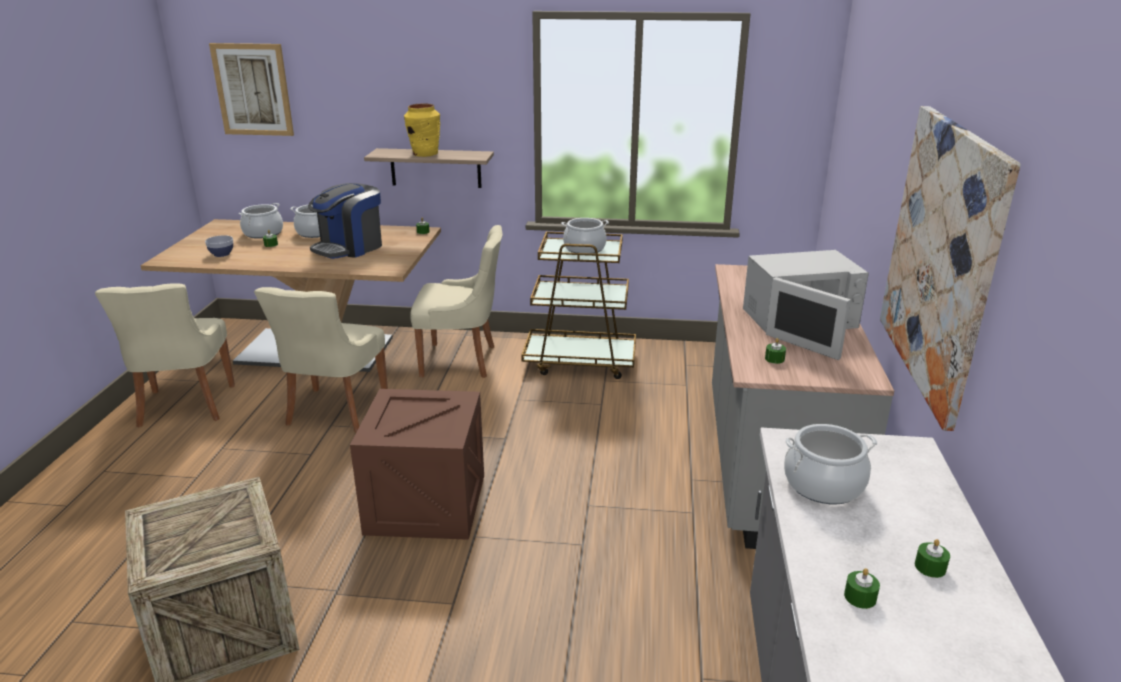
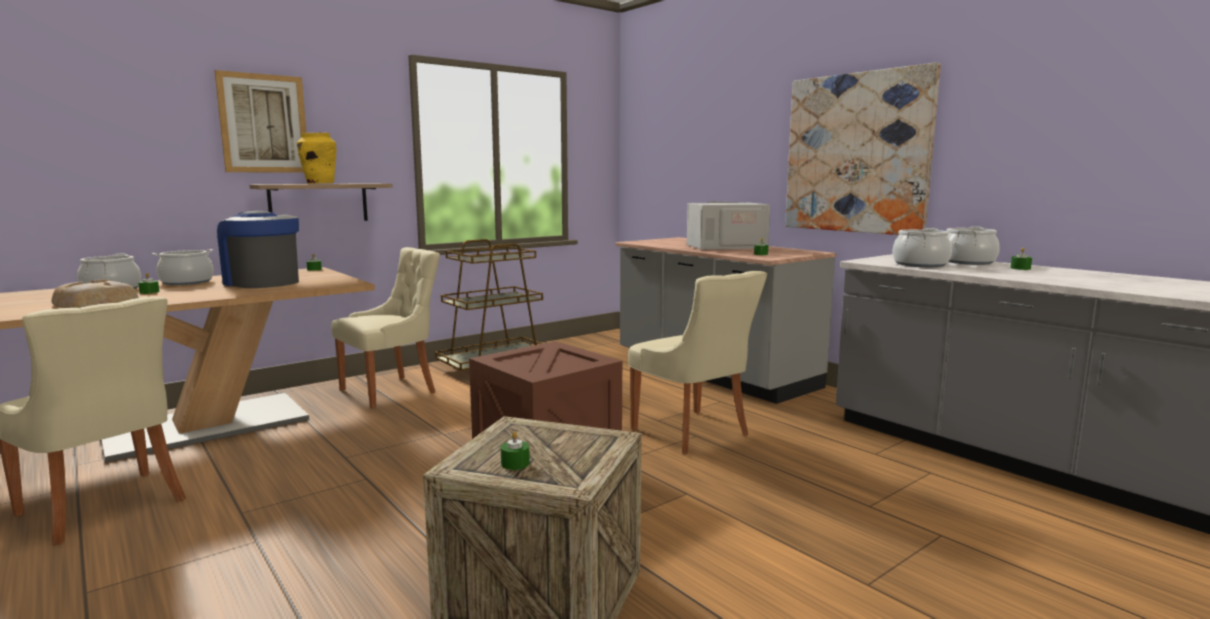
camera: 45 degrees left, 15 degrees down
bowl [205,235,233,257] -> bread [51,279,139,308]
picture [209,43,294,136] -> picture moved to [215,70,306,172]
beige chair [254,287,388,433] -> beige chair moved to [628,271,767,454]
coffee machine [308,183,382,259] -> coffee machine turned 135 degrees clockwise [217,211,299,288]
cooking pot [561,218,609,254] -> cooking pot moved to [946,226,1000,265]
white microwave [743,250,869,360] -> white microwave turned 135 degrees counterclockwise [687,201,770,250]
green candle [844,568,880,609] -> green candle moved to [501,431,530,470]

